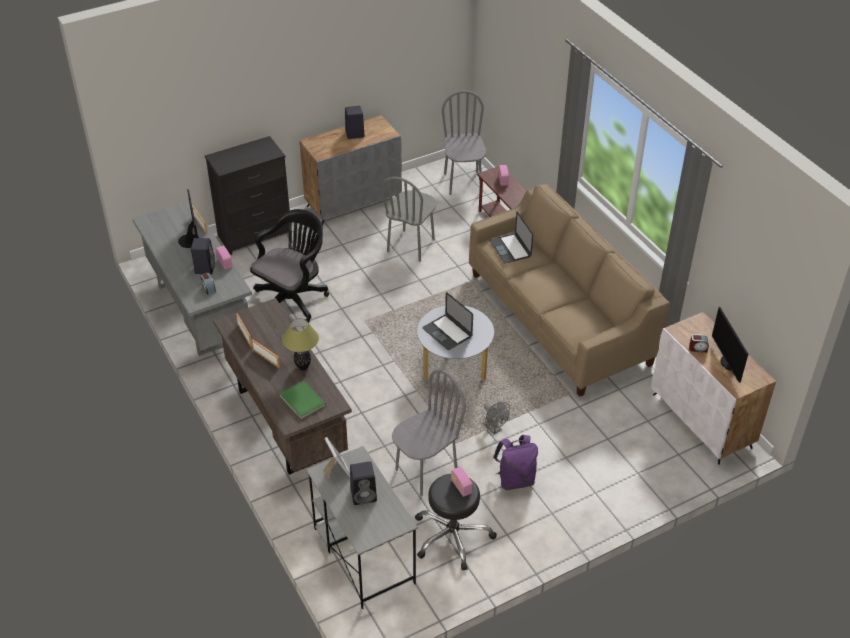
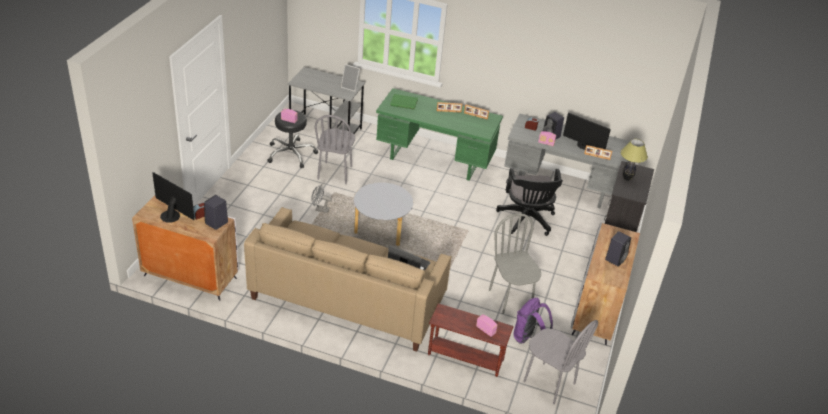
camera: 135 degrees right, 5 degrees down
brown desk [213,298,352,475] -> green desk [376,88,503,181]
table lamp [282,318,319,370] -> table lamp moved to [621,139,648,181]
black speaker [350,461,377,505] -> black speaker moved to [204,195,228,230]
laptop [422,292,473,350] -> none
purple backpack [493,435,538,490] -> purple backpack moved to [514,298,553,344]

